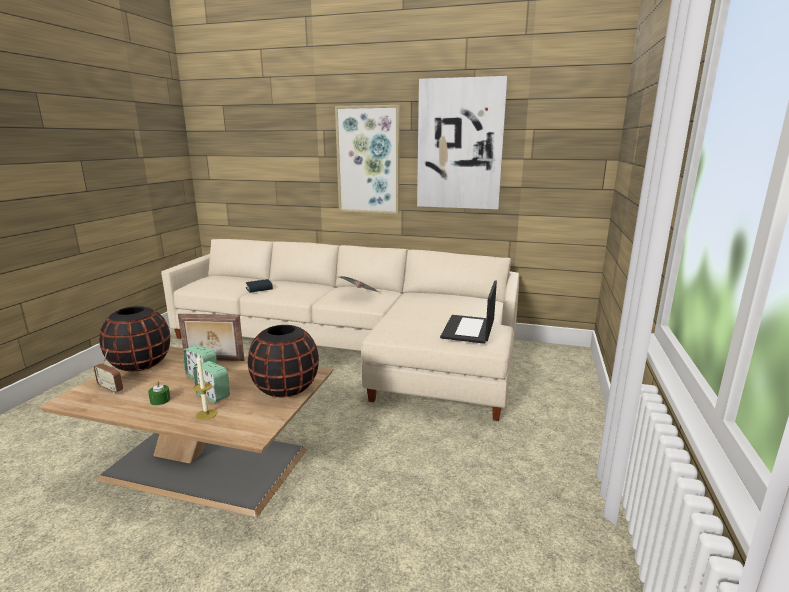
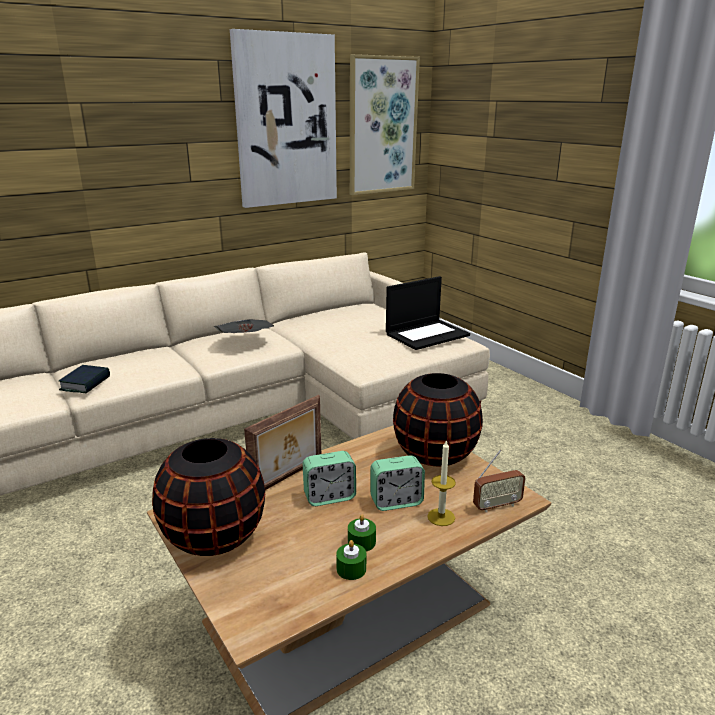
camera: 50 degrees left, 5 degrees up
radio [94,349,123,394] -> radio moved to [473,449,525,513]
picture [335,105,400,214] -> picture moved to [350,54,420,195]
laptop [440,280,497,344] -> laptop turned 90 degrees counterclockwise [386,276,470,350]
none -> green candle [336,540,366,580]

